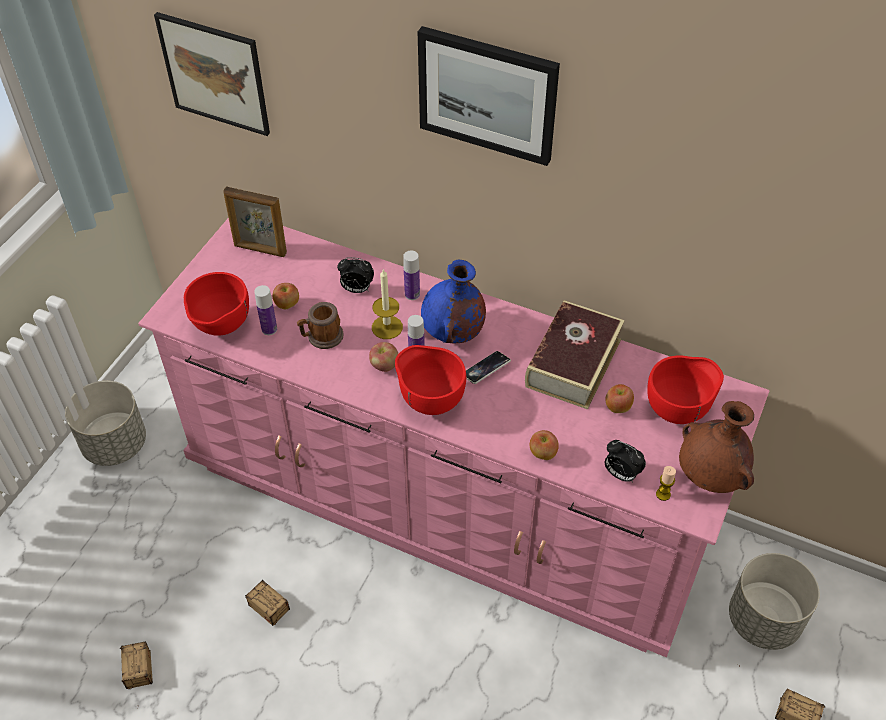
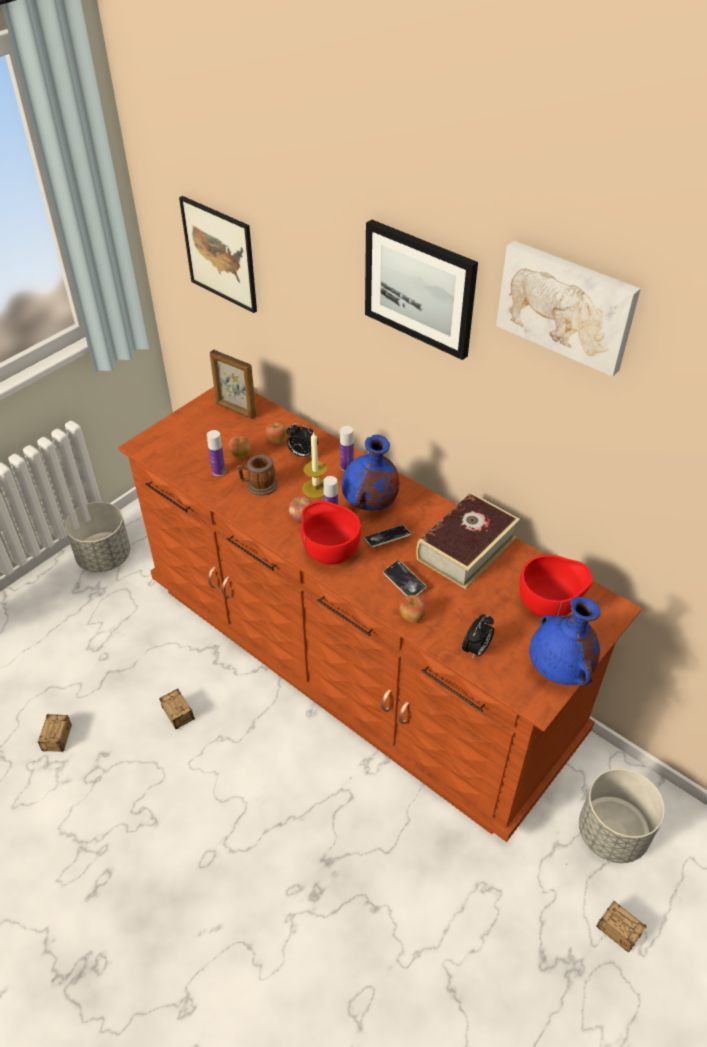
camera: 15 degrees right, 5 degrees down
pink dresser [138,218,770,658] -> brown dresser [118,387,642,842]
red bowl [184,272,249,336] -> none
alarm clock [605,440,646,482] -> alarm clock turned 105 degrees counterclockwise [462,615,494,658]
apple [606,384,634,413] -> apple moved to [266,421,288,444]
candle [656,466,676,501] -> none
brown vase [679,401,754,493] -> blue vase [529,597,601,686]
none -> phone [383,560,426,596]
none -> picture [496,241,641,377]

